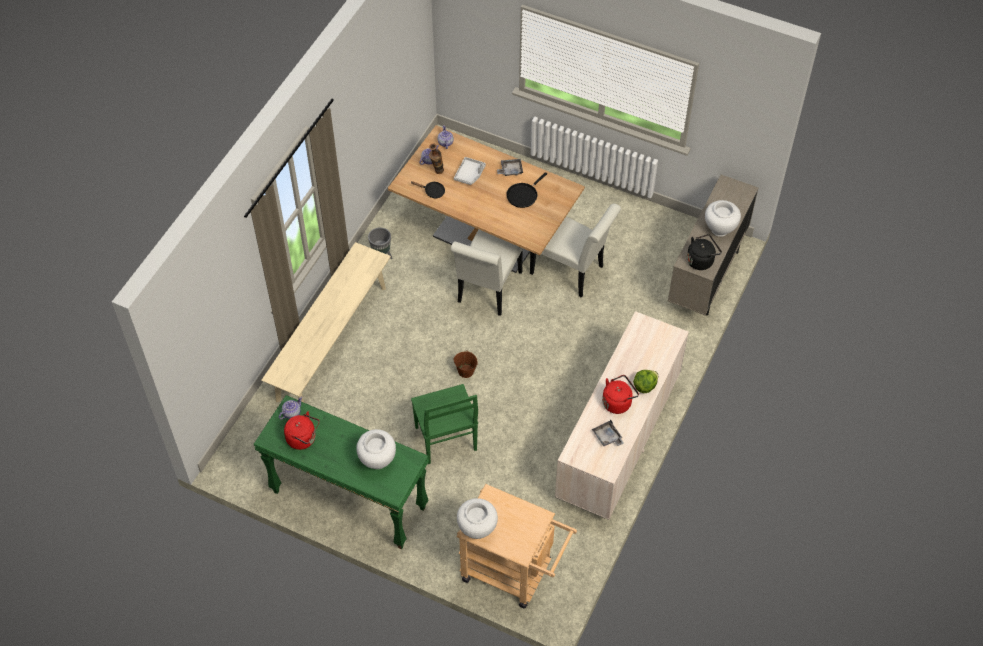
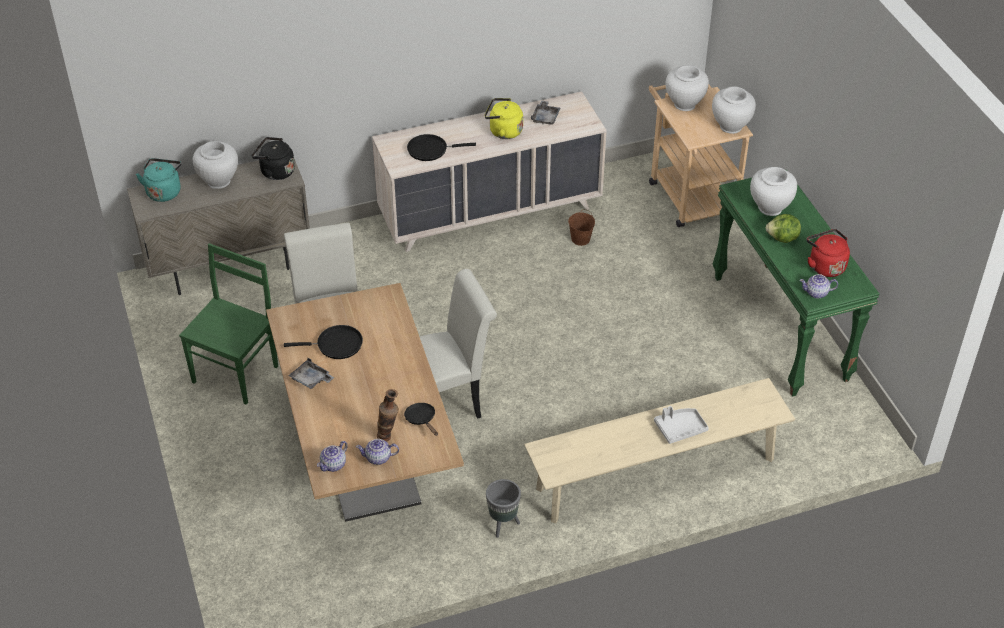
camera: 135 degrees left, 10 degrees down
green chair [411,384,478,464] -> green chair moved to [179,243,278,405]
grey tray [454,157,486,185] -> grey tray moved to [654,406,709,444]
brown bucket [454,350,478,378] -> brown bucket moved to [568,209,595,246]
red kettle [602,375,639,414] -> yellow kettle [485,98,523,139]
lettuce [633,370,658,393] -> lettuce moved to [766,214,801,243]
none -> turquoise kettle [136,158,182,202]
none -> black frying pan [407,134,476,161]
none -> white vase [666,65,709,111]

